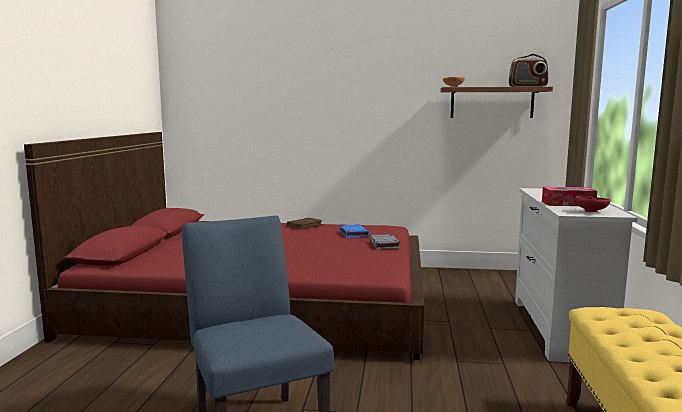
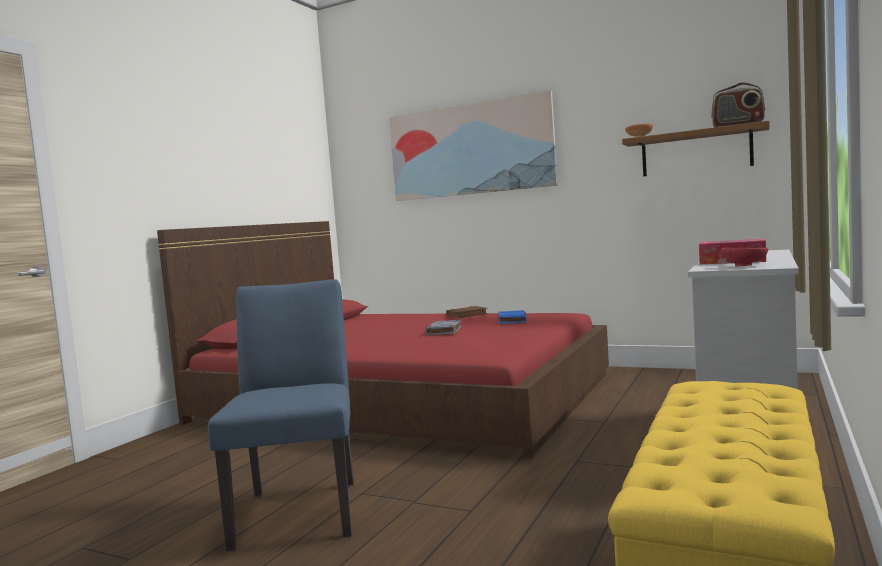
camera: 20 degrees right, 5 degrees down
grey book [369,234,400,249] -> grey book moved to [425,320,461,335]
none -> picture [389,91,558,201]

